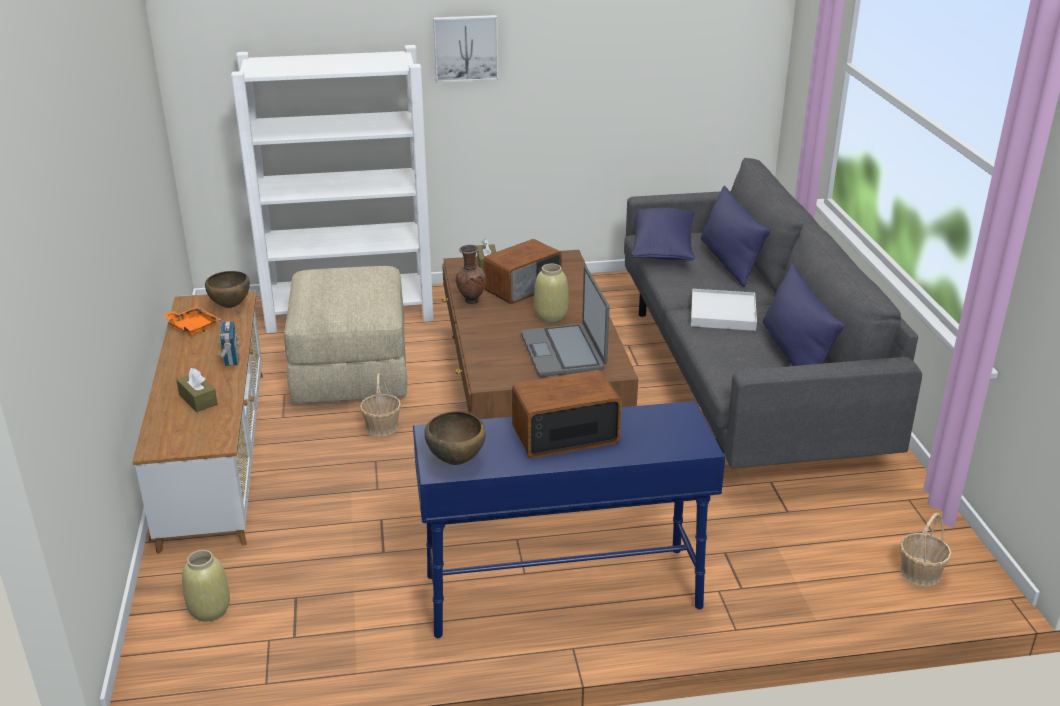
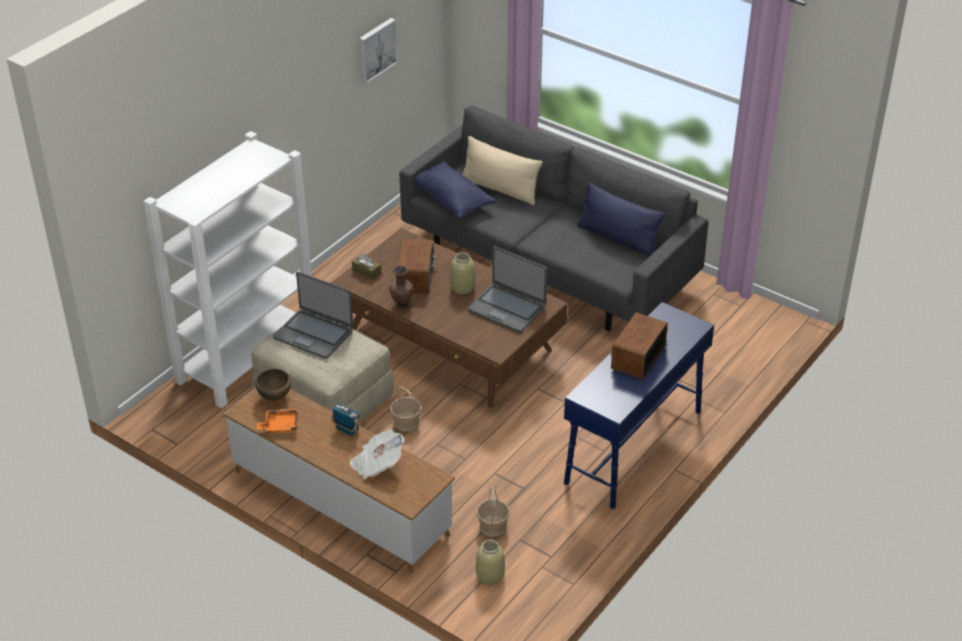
camera: 45 degrees left, 10 degrees up
brown tissue box [176,368,218,412] -> newspaper [350,429,405,480]
brown bowl [424,411,486,465] -> none
picture [433,15,498,83] -> picture moved to [359,18,397,84]
white tray [691,289,757,331] -> none
blue pillow [701,186,770,287] -> beige pillow [462,136,543,205]
basket [900,513,952,587] -> basket moved to [476,487,510,537]
none -> laptop [273,271,354,359]

